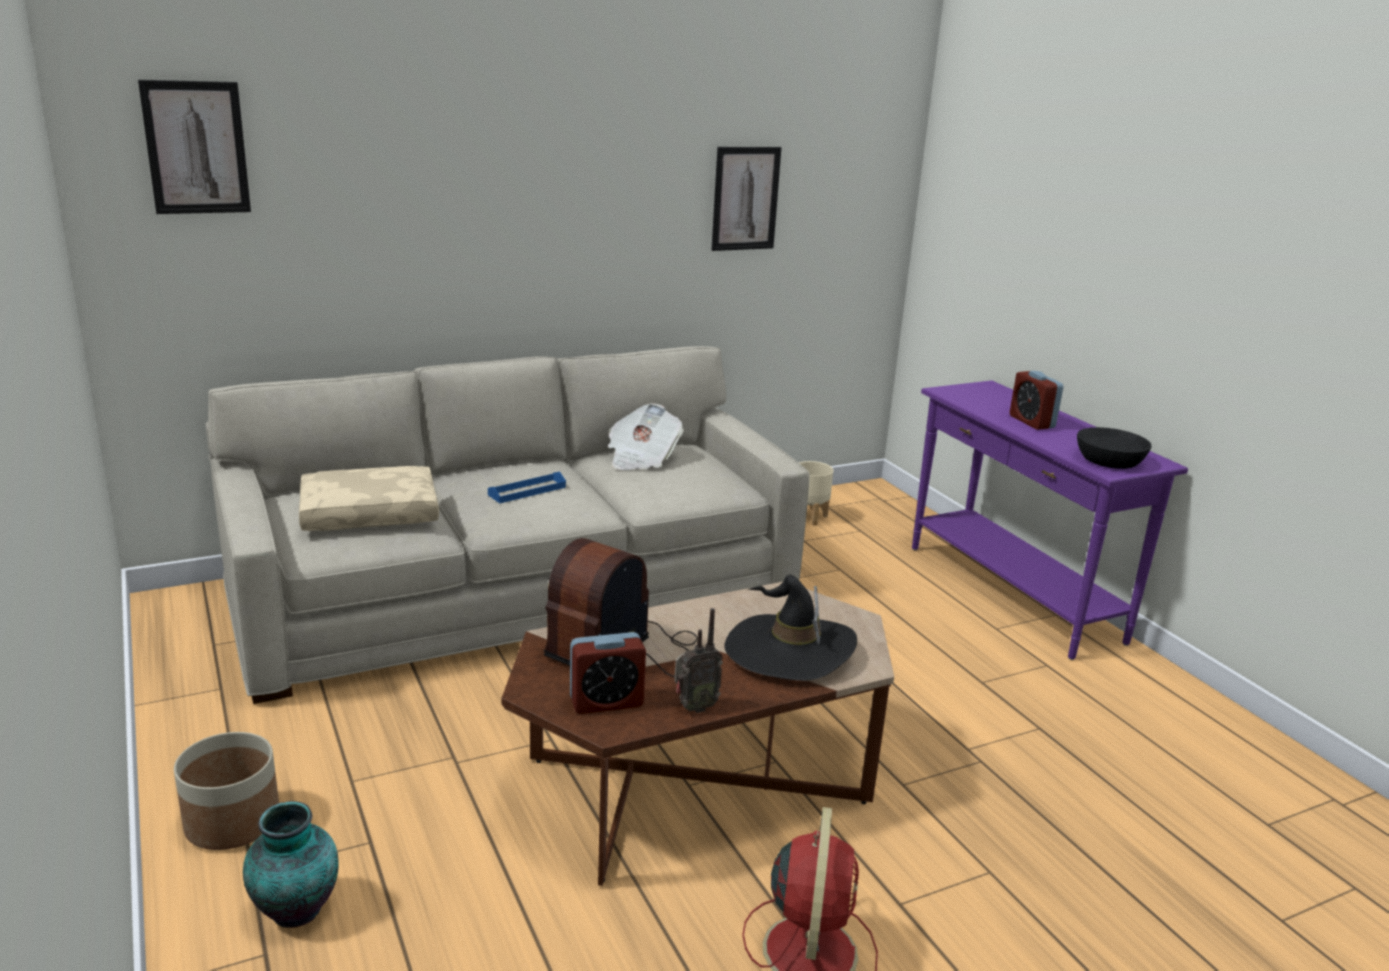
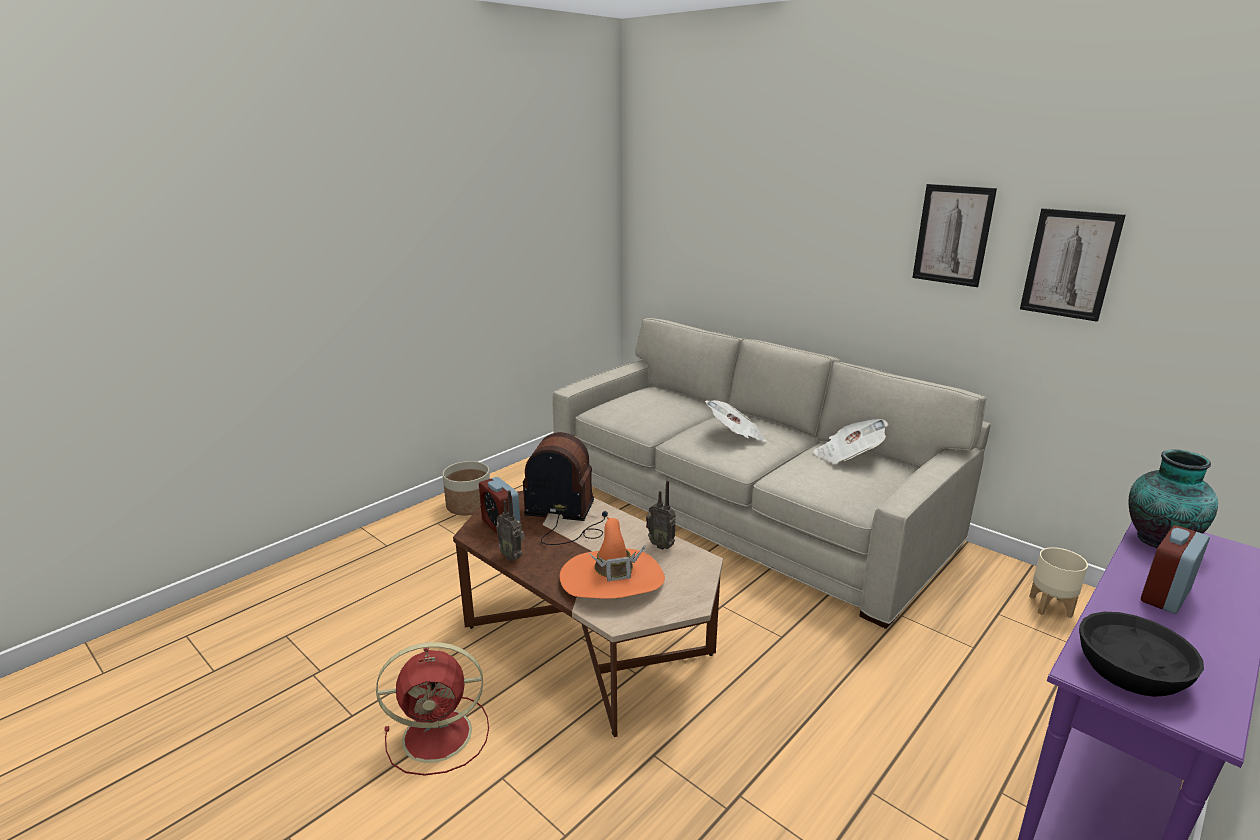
camera: 70 degrees right, 0 degrees up
picture [138,80,251,214] -> picture moved to [912,184,997,287]
vase [243,801,339,928] -> vase moved to [1129,449,1218,548]
beige pillow [299,466,439,531] -> none
blue tray [488,472,566,503] -> newspaper [705,400,767,442]
black hat [724,574,857,681] -> orange hat [560,517,665,599]
none -> radio [646,480,676,550]

